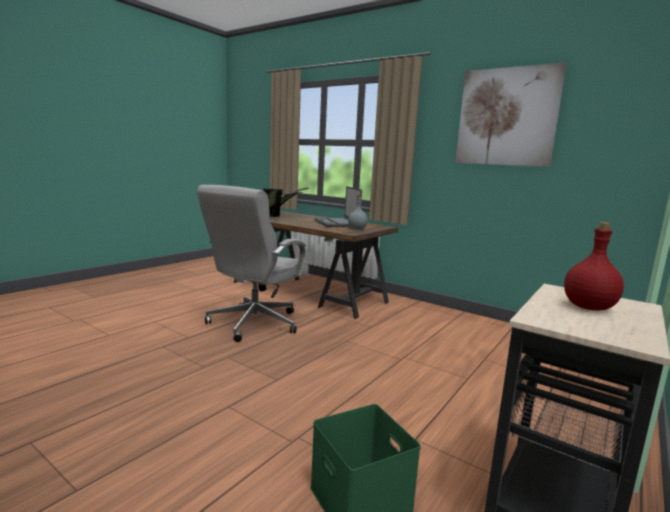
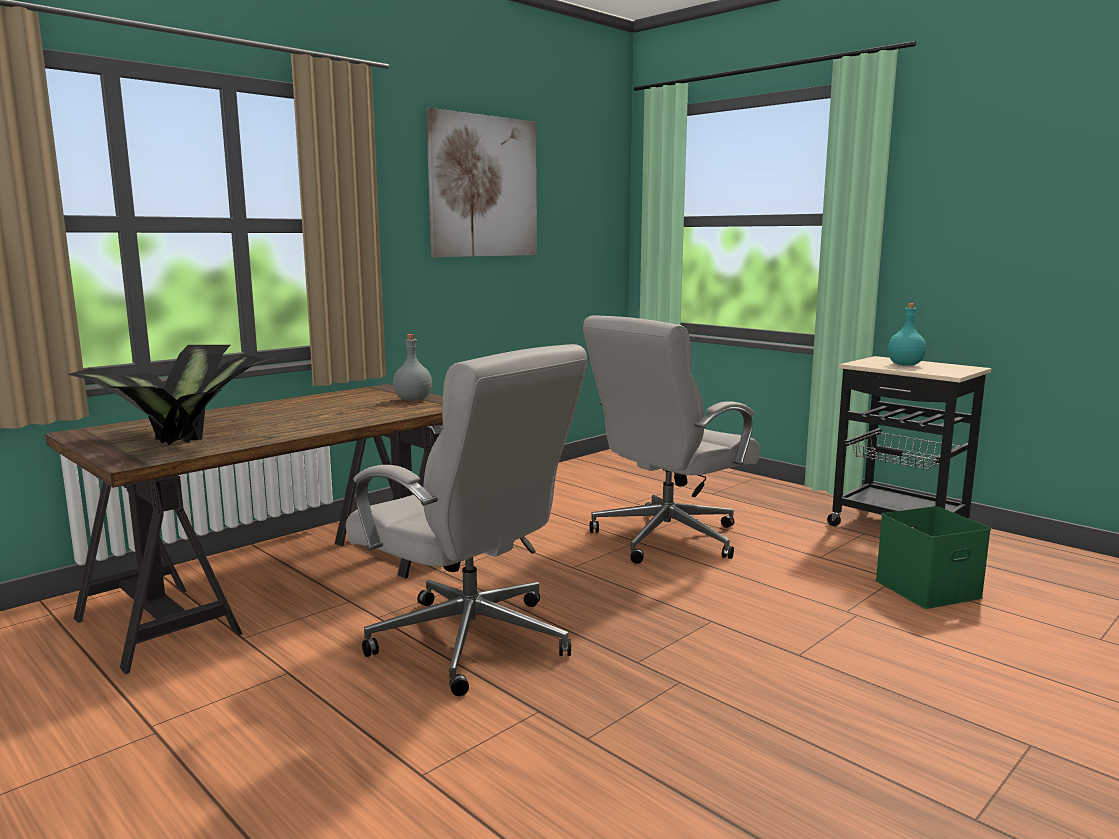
camera: 80 degrees left, 0 degrees up
laptop [315,186,362,227] -> none
red bottle [564,222,624,311] -> turquoise bottle [888,303,926,366]
none -> grey office chair [583,315,760,564]

